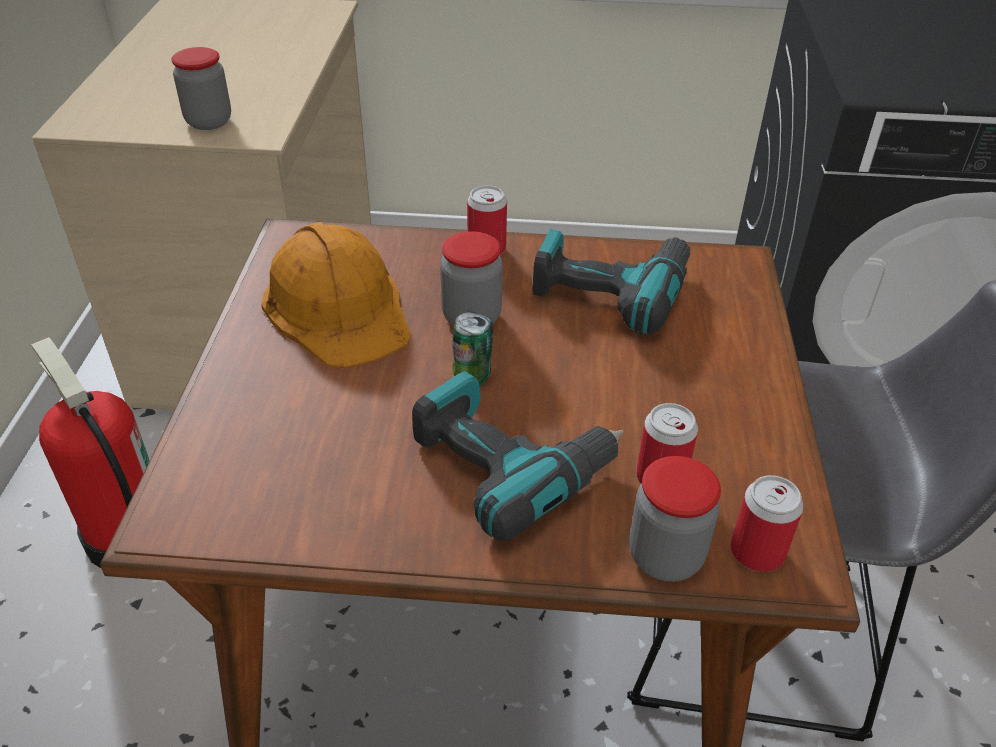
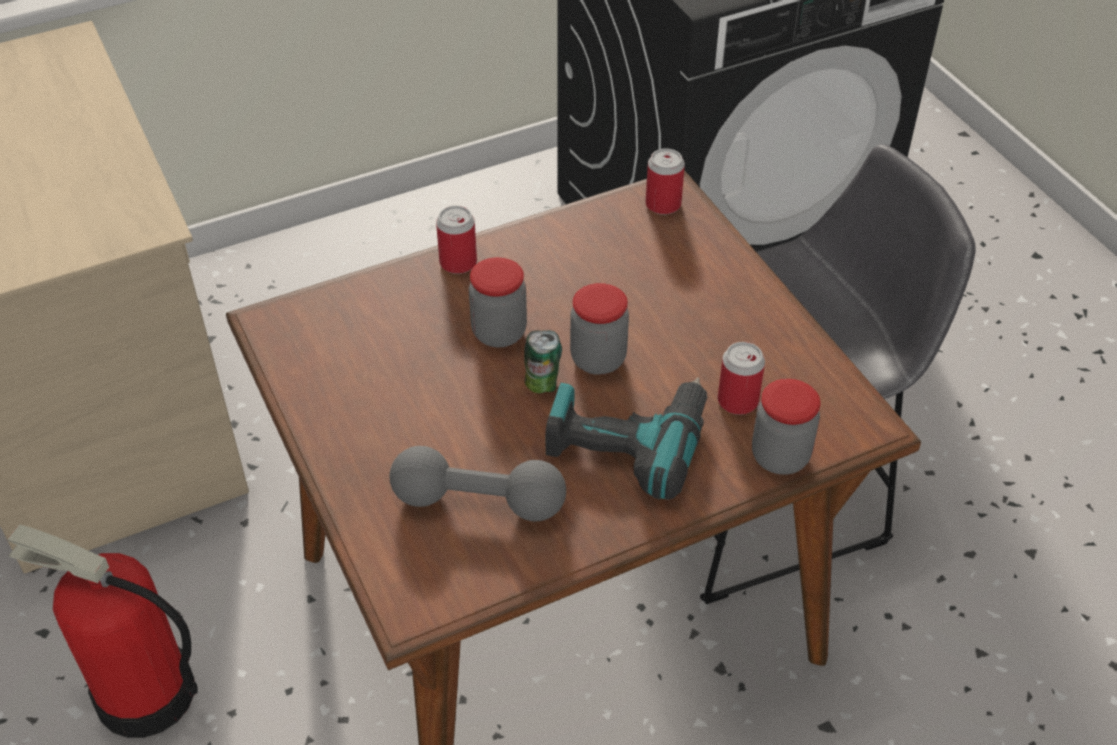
camera: 30 degrees left, 5 degrees up
jar [171,47,231,130] -> jar moved to [570,283,629,375]
orange hard hat [261,222,411,369] -> none
power drill [533,228,690,334] -> none
can [731,475,804,572] -> can moved to [646,148,685,215]
none -> grey dumbbell [390,446,566,521]

